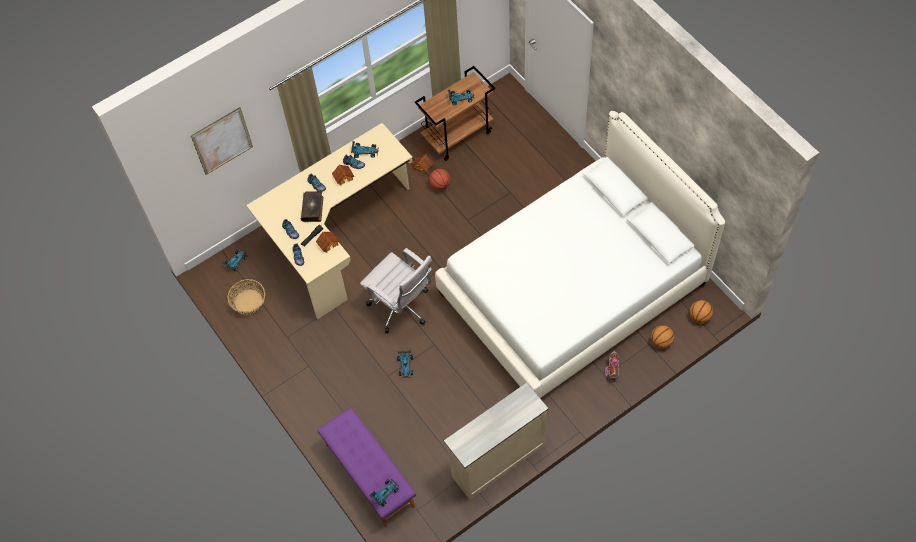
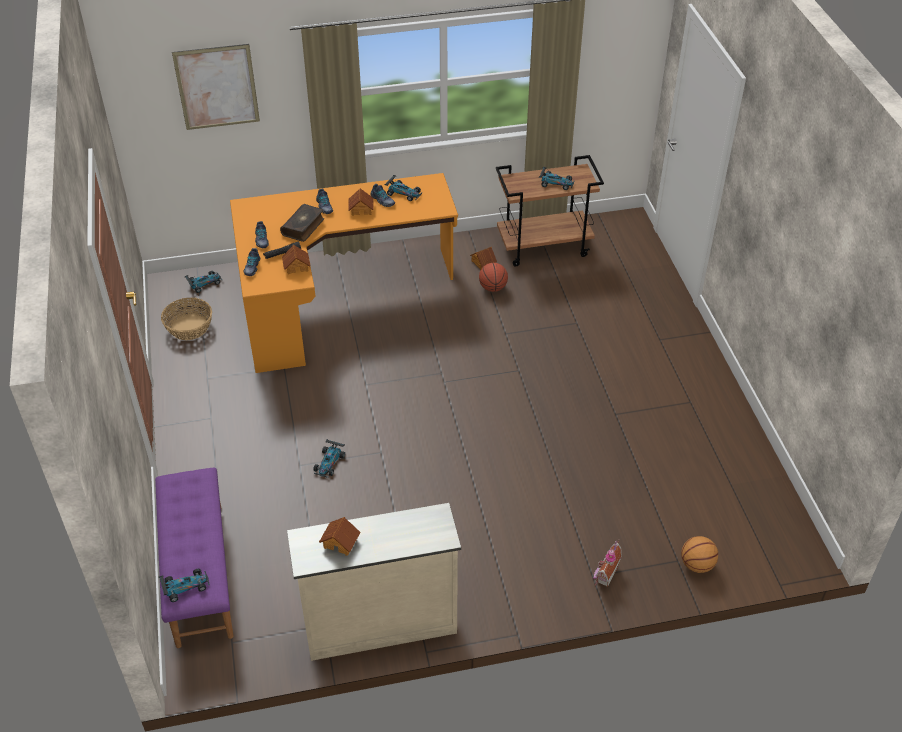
camera: 20 degrees right, 15 degrees down
beige desk [246,123,412,319] -> orange desk [230,173,458,373]
white office chair [360,248,432,333] -> none
white bed [435,111,725,399] -> none
basketball [690,300,713,323] -> none
none -> toy house [319,517,361,556]

